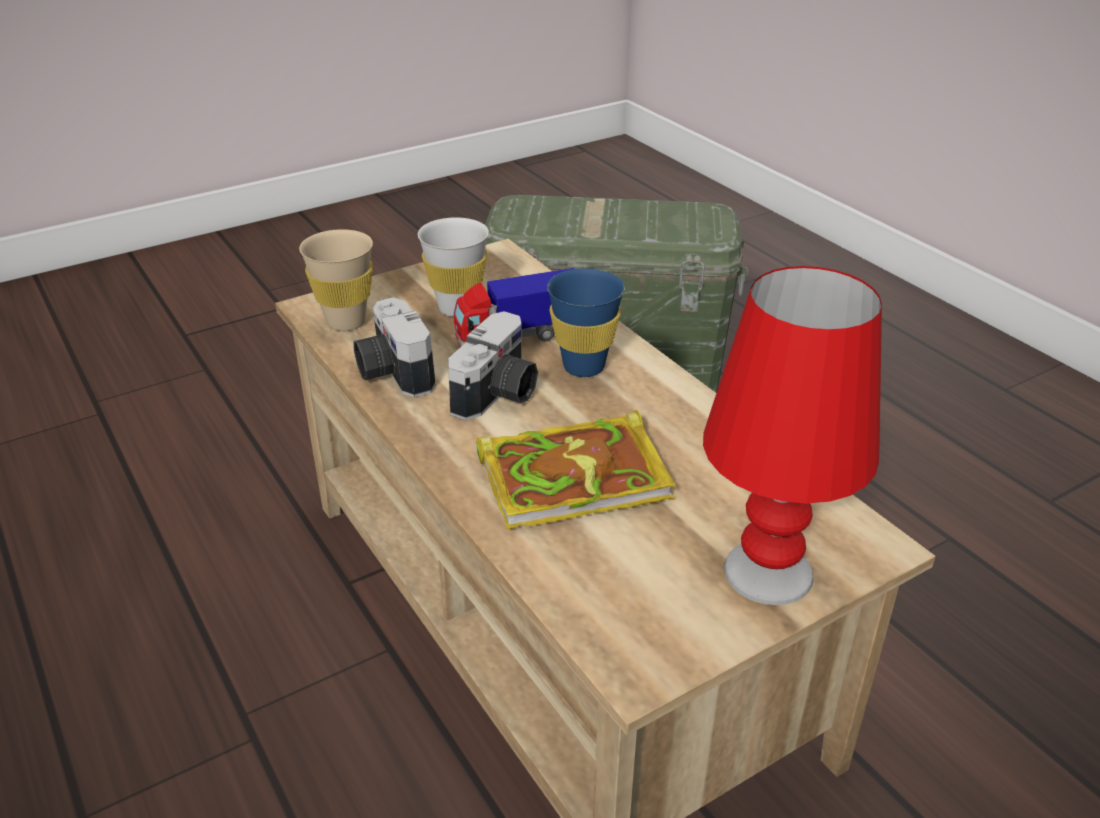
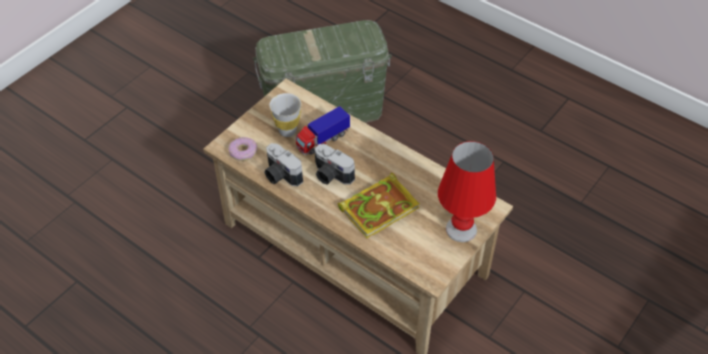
camera: 20 degrees left, 15 degrees up
beige cup [299,229,373,331] -> donut [228,137,257,161]
camera [448,311,538,420] -> camera turned 120 degrees clockwise [314,144,355,185]
blue cup [547,268,625,377] -> none

